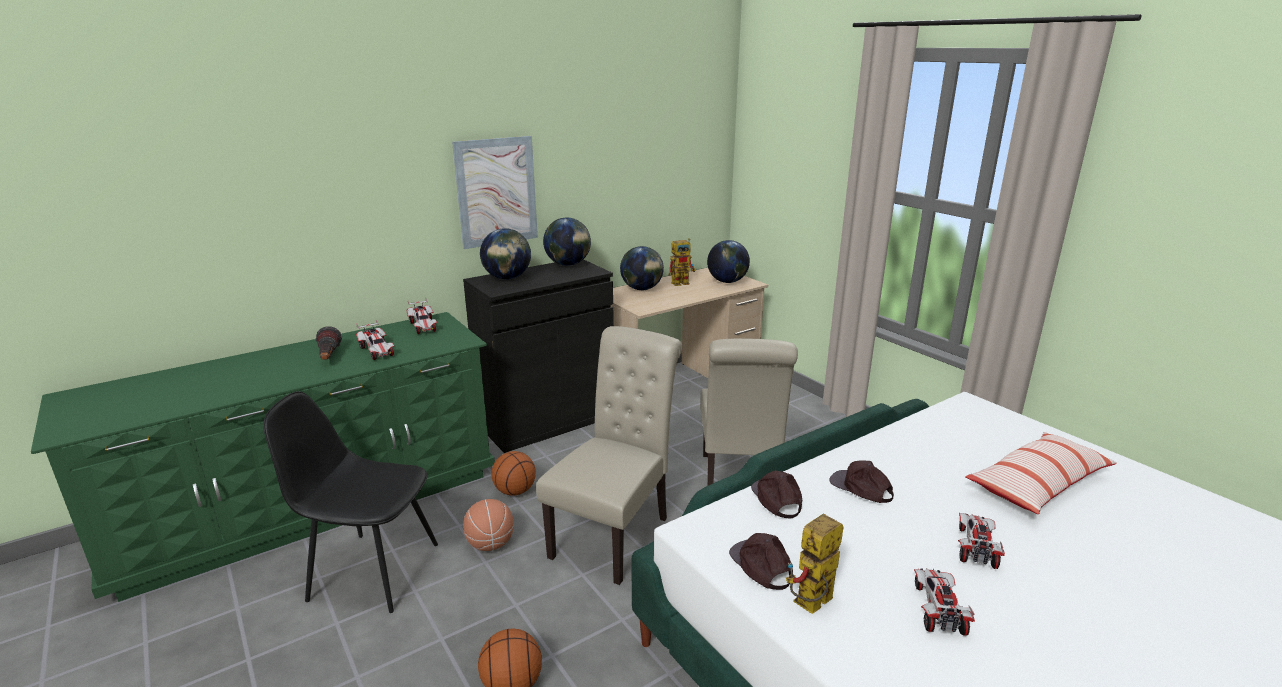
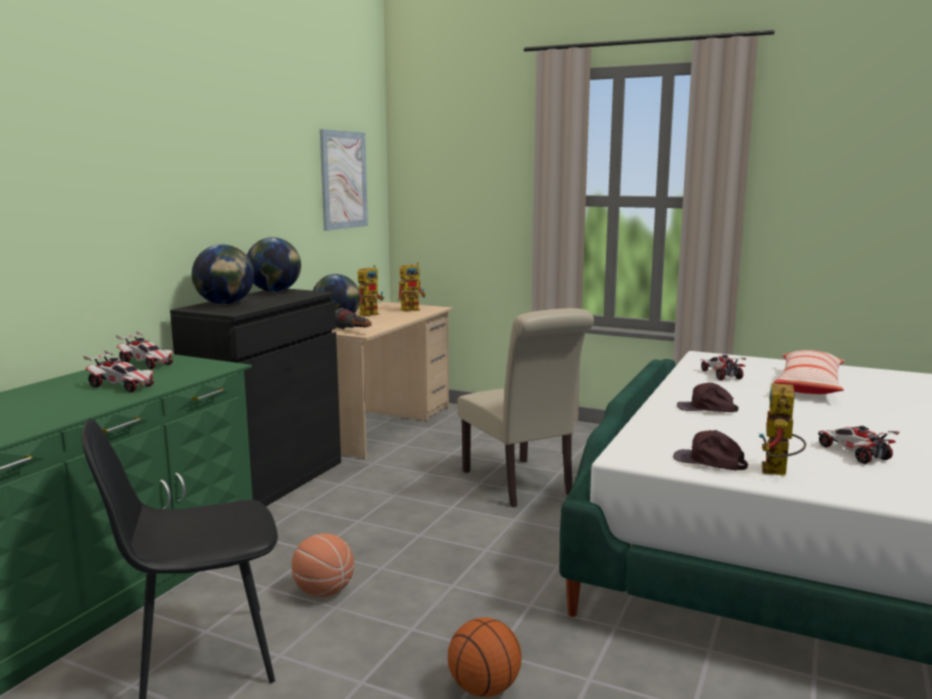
camera: 30 degrees left, 10 degrees down
flashlight [315,326,342,360] -> flashlight moved to [335,308,372,329]
picture [452,136,538,249] -> picture moved to [320,129,368,231]
basketball [491,451,536,496] -> none
beige chair [536,326,682,585] -> none
globe [707,240,750,283] -> toy robot [398,262,426,312]
brown cap [751,470,802,518] -> none
toy car [958,513,1005,569] -> toy car moved to [701,355,746,381]

